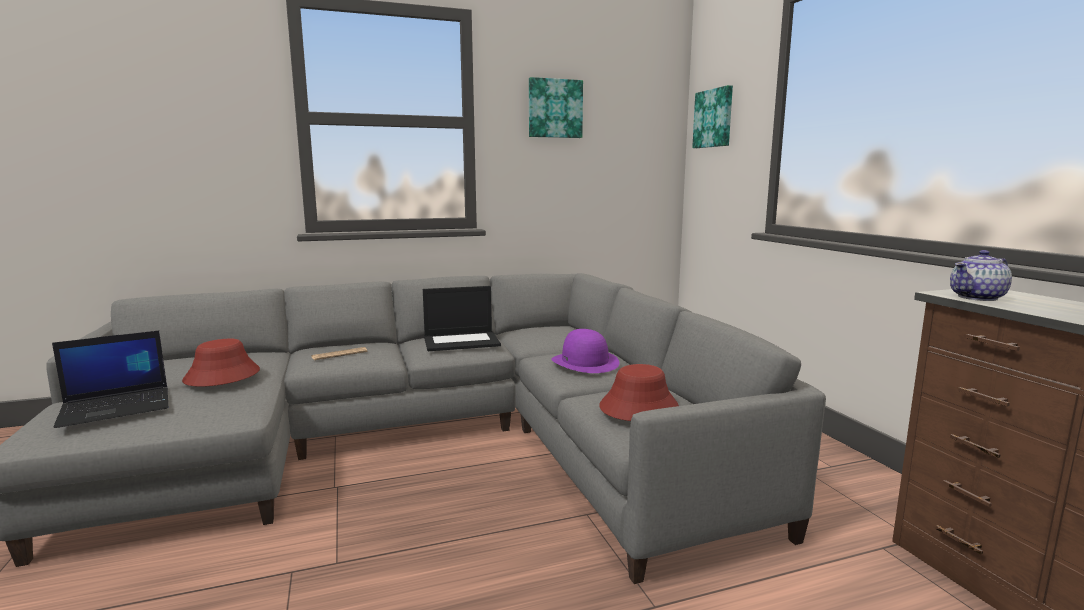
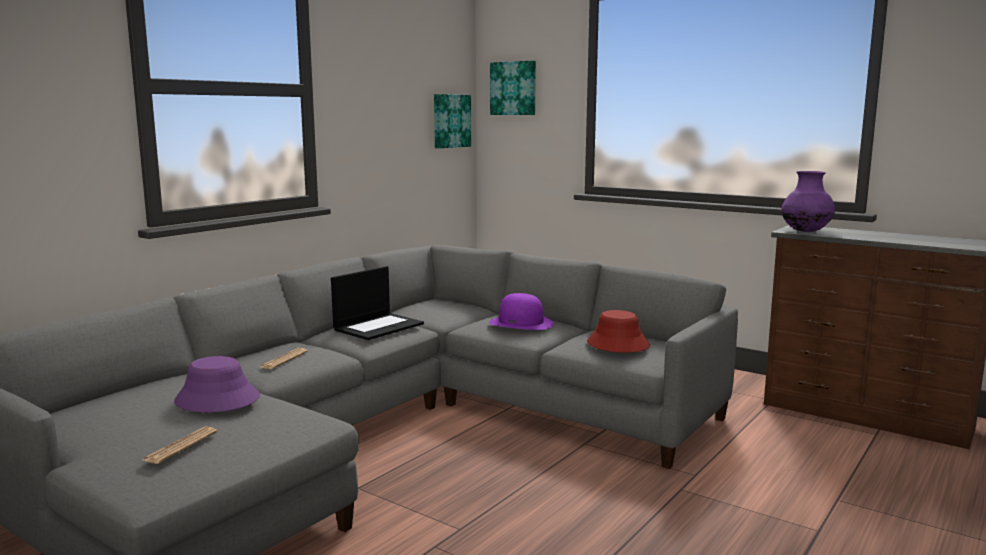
camera: 35 degrees left, 0 degrees up
laptop [52,330,168,428] -> newspaper [142,426,218,464]
red hat [182,339,260,387] -> purple hat [174,356,260,412]
picture [529,77,583,138] -> picture moved to [434,94,471,148]
teapot [950,250,1012,301] -> purple vase [781,171,835,232]

